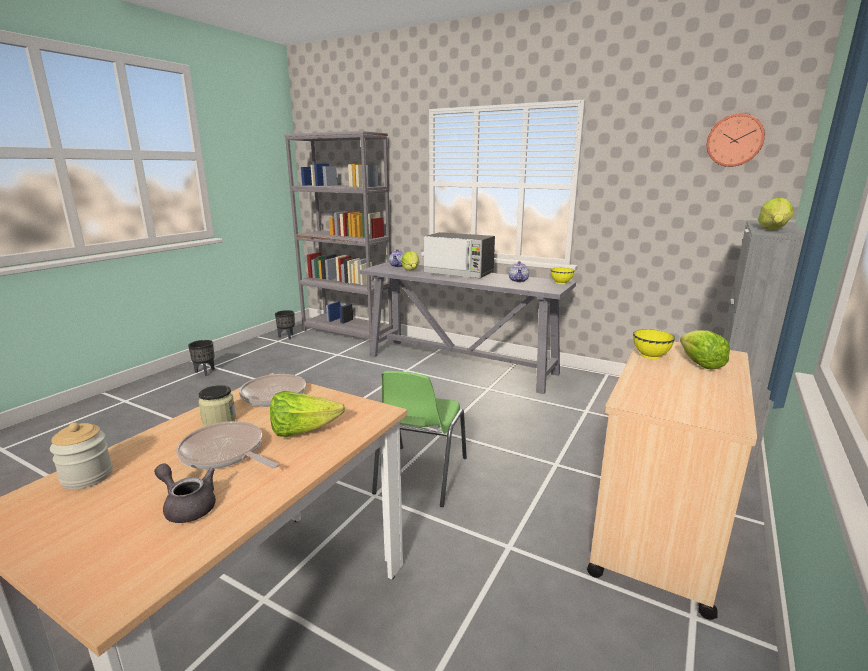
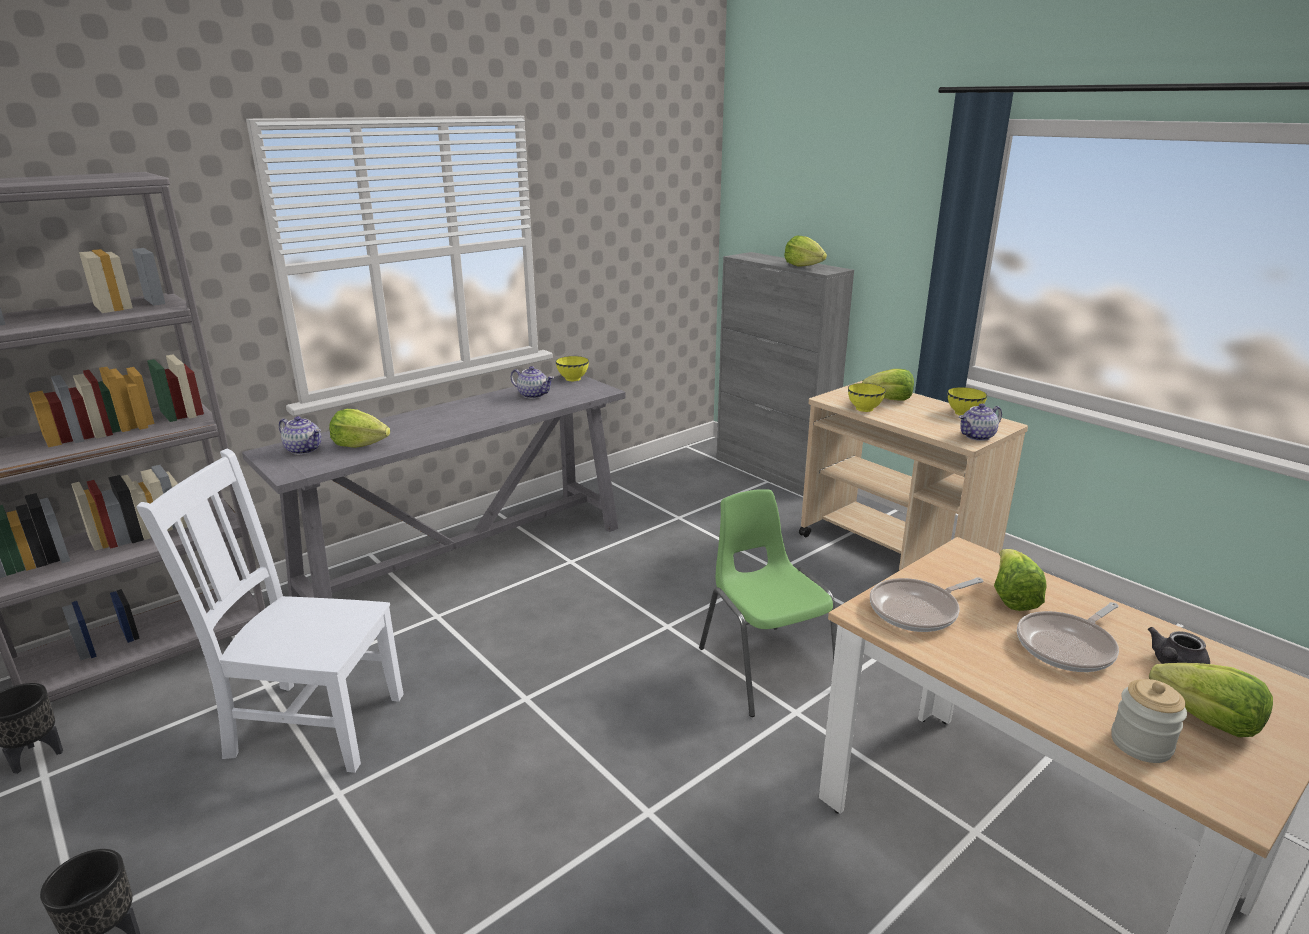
camera: 70 degrees left, 5 degrees up
jar [198,385,236,427] -> none
green chair [372,371,467,507] -> green chair turned 150 degrees counterclockwise [699,489,837,717]
microwave [424,232,495,278] -> none
wall clock [707,113,765,167] -> none
none -> white chair [136,449,403,773]
none -> yellow bowl [948,387,987,415]
none -> teapot [959,403,1002,441]
none -> lettuce [1149,663,1273,737]

